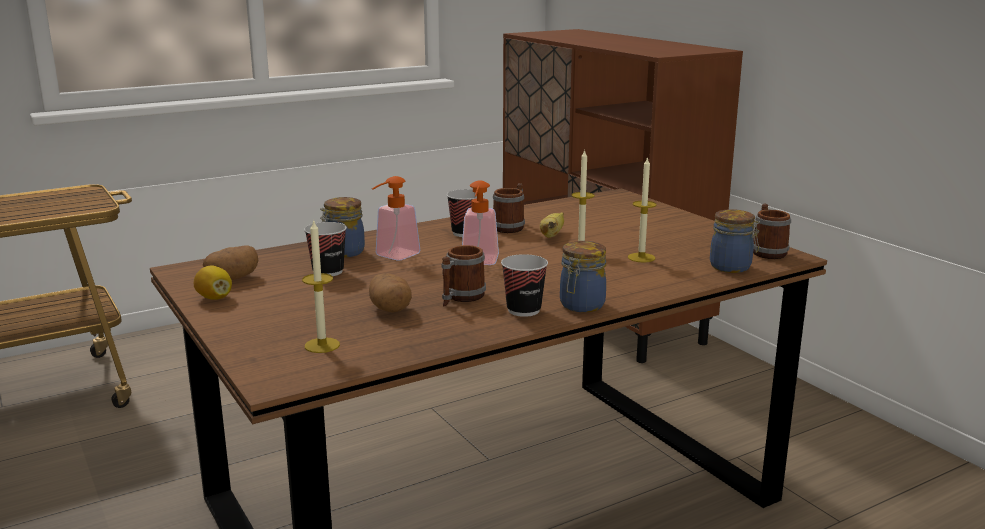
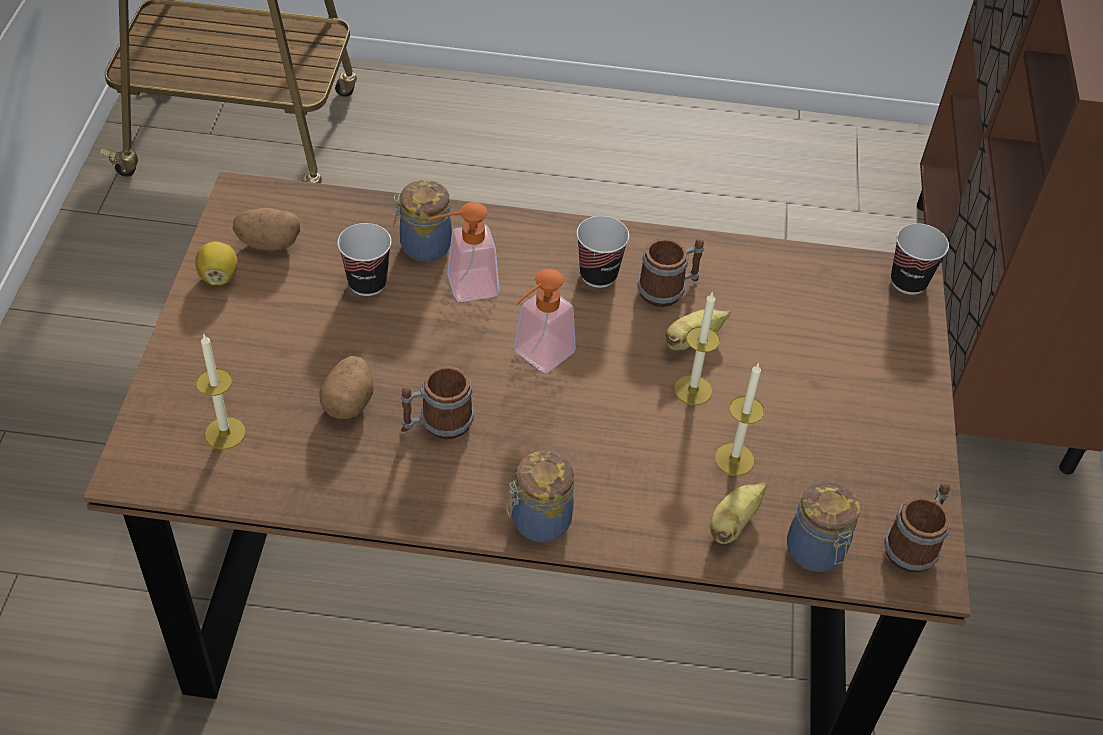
camera: 35 degrees right, 30 degrees up
cup [501,254,548,317] -> cup moved to [891,223,949,295]
none -> banana [710,483,767,544]

